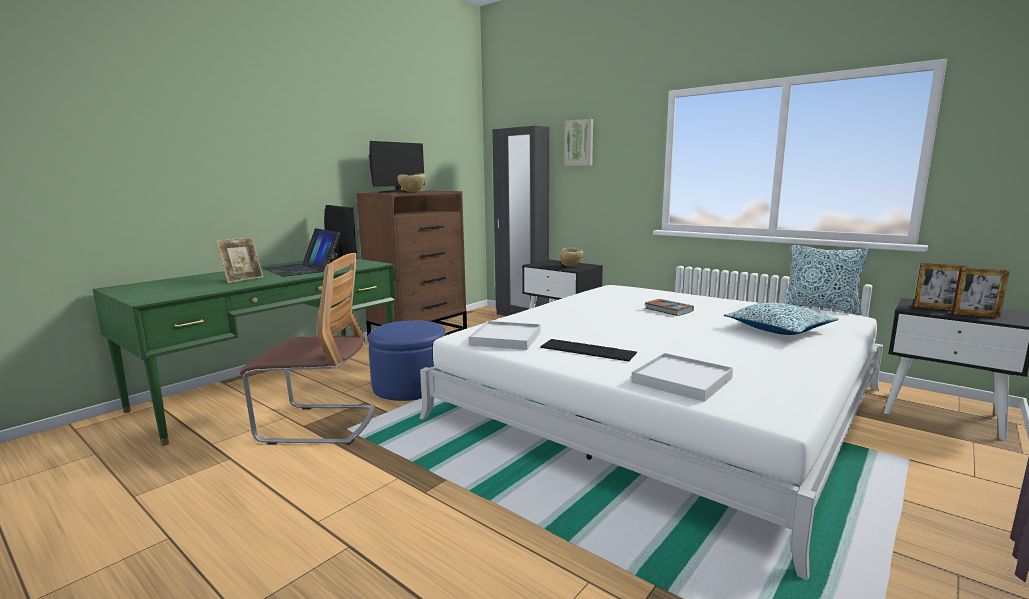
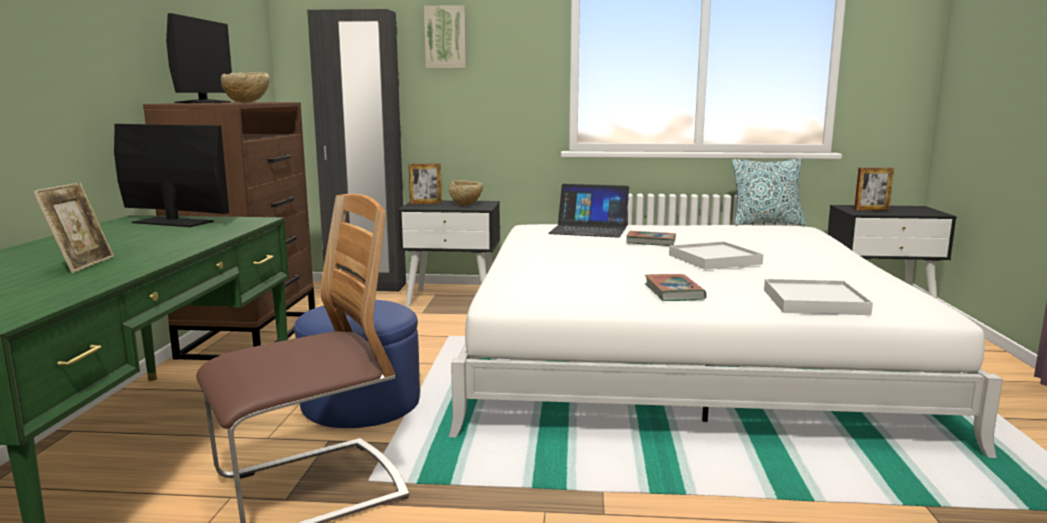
camera: 35 degrees left, 0 degrees up
laptop [262,228,340,277] -> laptop moved to [548,184,629,237]
white tray [469,321,541,350] -> white tray moved to [669,241,763,270]
keyboard [540,339,637,362] -> book [644,274,707,301]
pillow [724,303,838,335] -> none
picture frame [952,267,1010,318] -> picture frame moved to [409,163,442,205]

